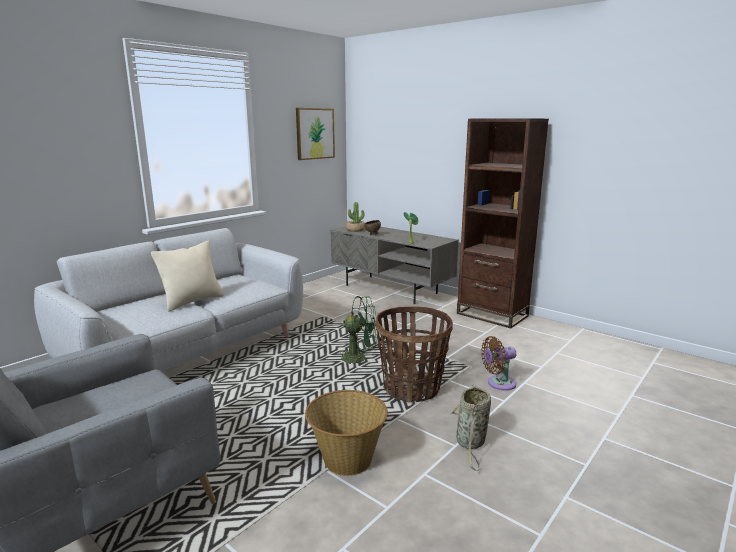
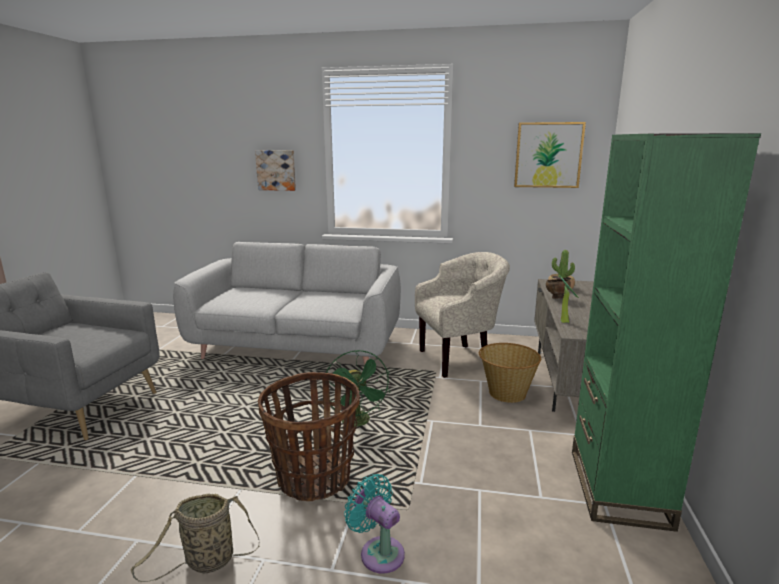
camera: 60 degrees right, 0 degrees up
beige pillow [151,241,224,311] -> none
basket [305,390,388,476] -> basket moved to [479,343,541,403]
brown bookcase [457,118,549,328] -> green bookcase [572,133,761,532]
brown fan [481,336,516,391] -> turquoise fan [344,474,405,574]
none -> picture [255,150,296,191]
none -> beige armchair [415,252,510,378]

